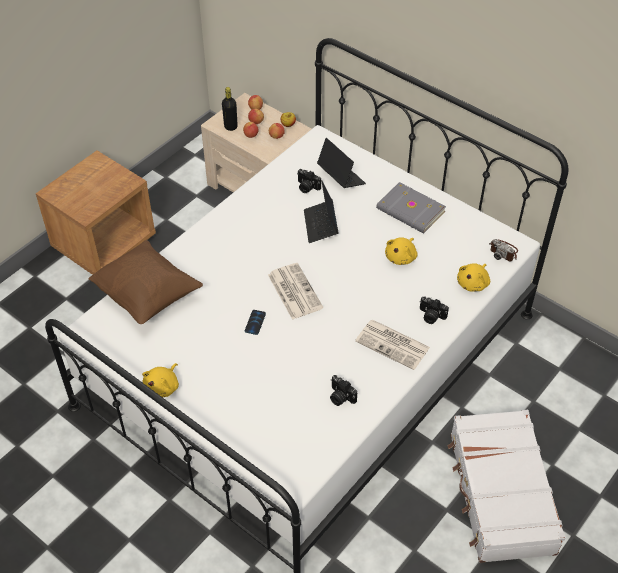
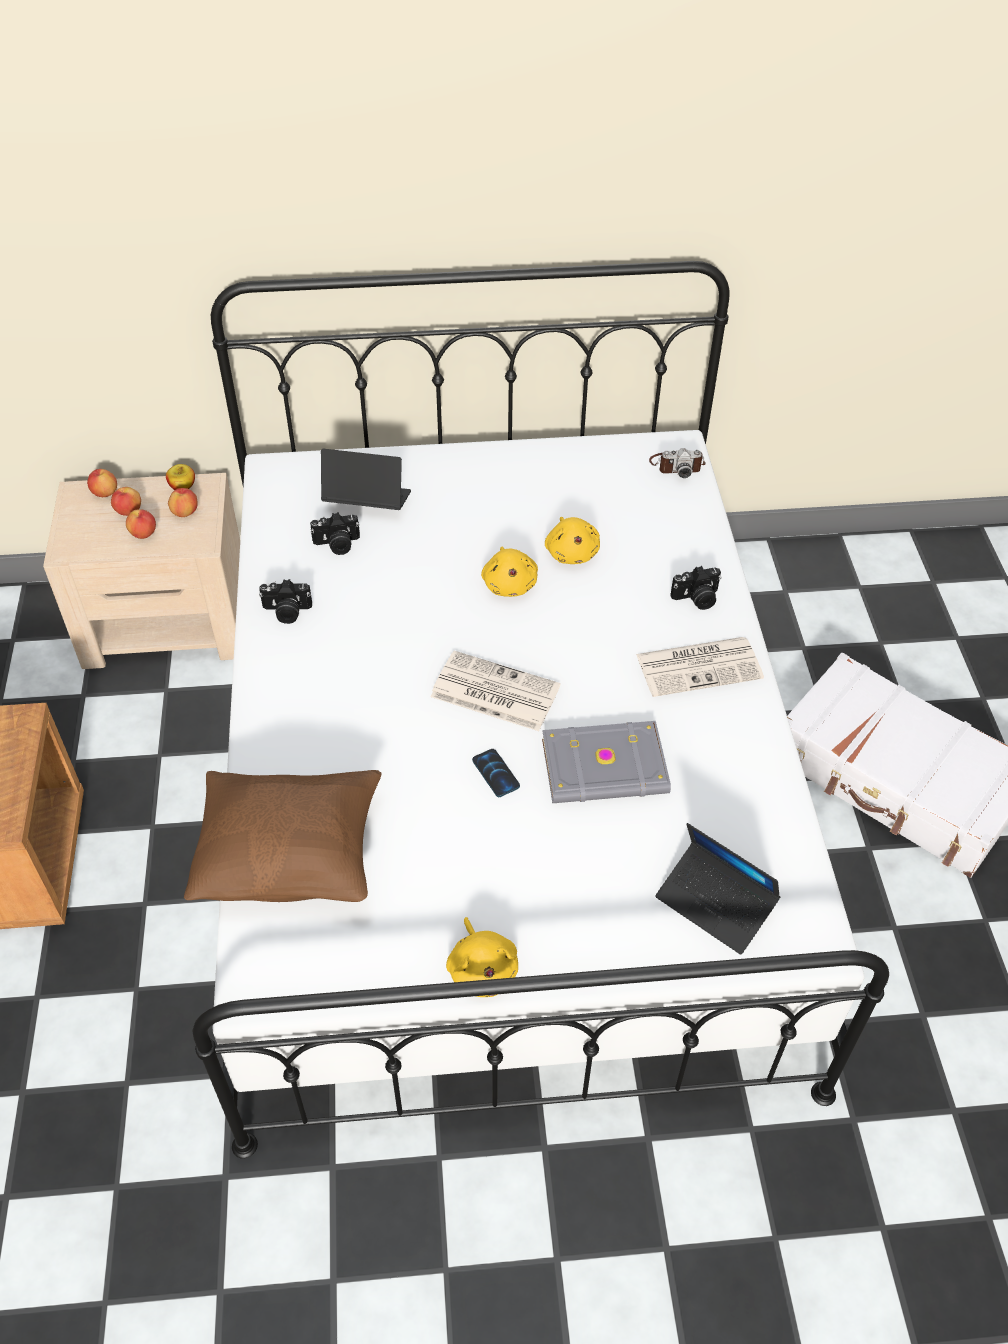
camera: 45 degrees left, 0 degrees up
black bottle [222,87,238,131] -> none
laptop [304,180,338,243] -> laptop moved to [655,823,780,955]
camera [330,375,357,406] -> camera moved to [259,579,312,624]
grey book [376,182,446,234] -> grey book moved to [542,721,671,803]
yellow plush toy [457,263,490,292] -> yellow plush toy moved to [481,547,538,597]

